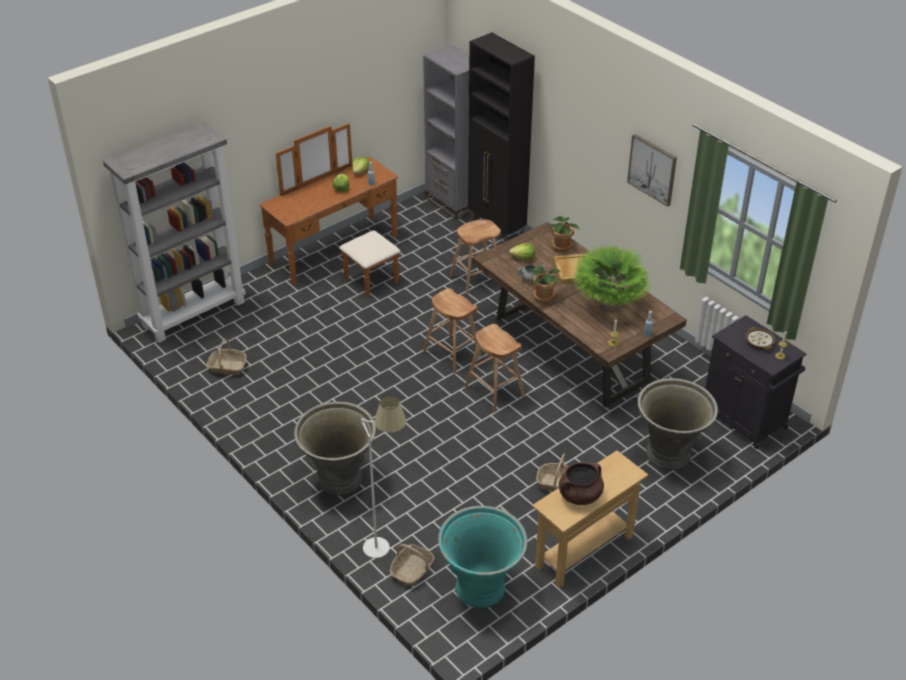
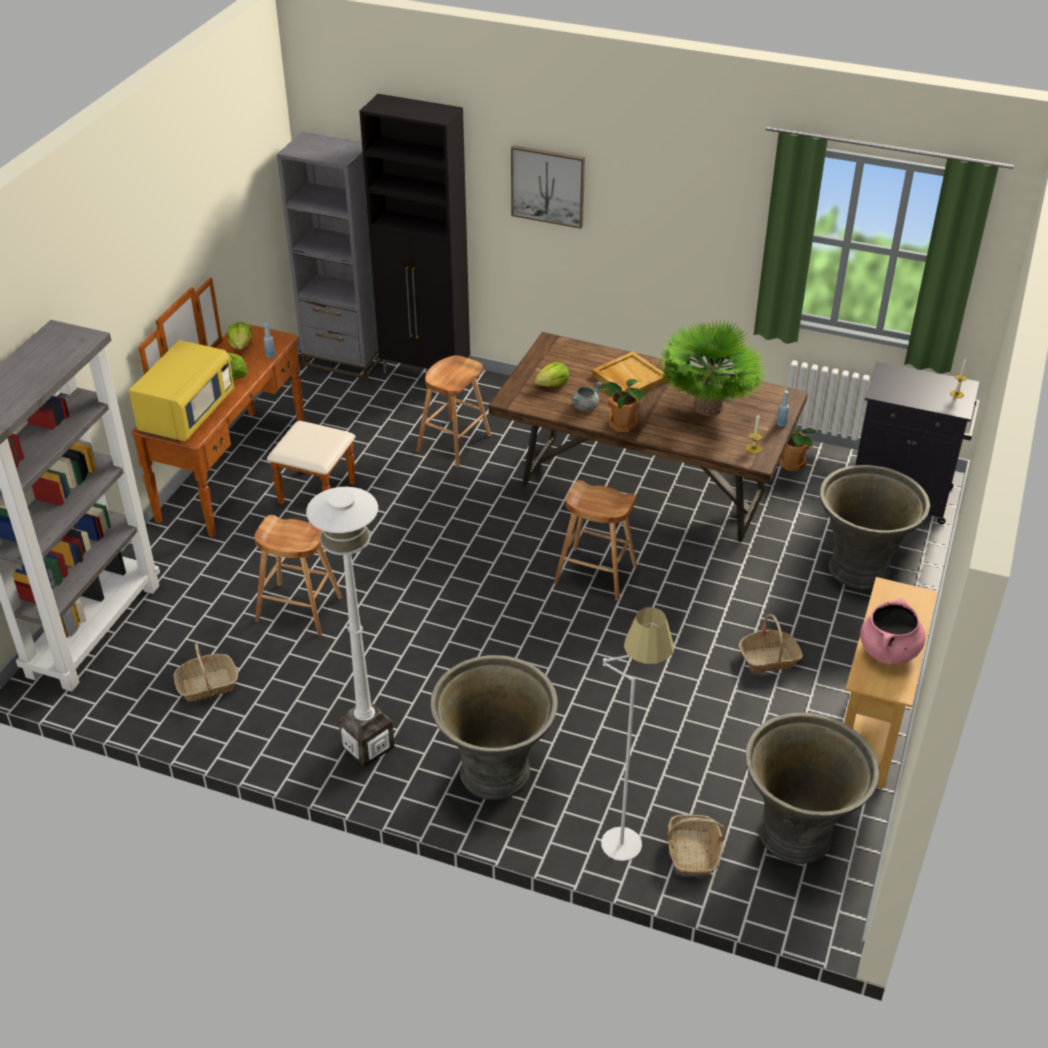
camera: 30 degrees left, 0 degrees up
brown stool [423,288,482,374] -> brown stool moved to [254,515,343,636]
turquoise planter [438,506,527,608] -> grey planter [745,712,879,864]
potted plant [550,216,580,253] -> potted plant moved to [779,426,819,471]
brown cooking pot [559,462,604,505] -> pink cooking pot [860,598,926,664]
picture [627,134,677,207] -> picture moved to [511,145,585,229]
bowl [746,327,775,350] -> none
none -> yellow microwave [129,340,234,441]
none -> white floor lamp [306,487,395,767]

